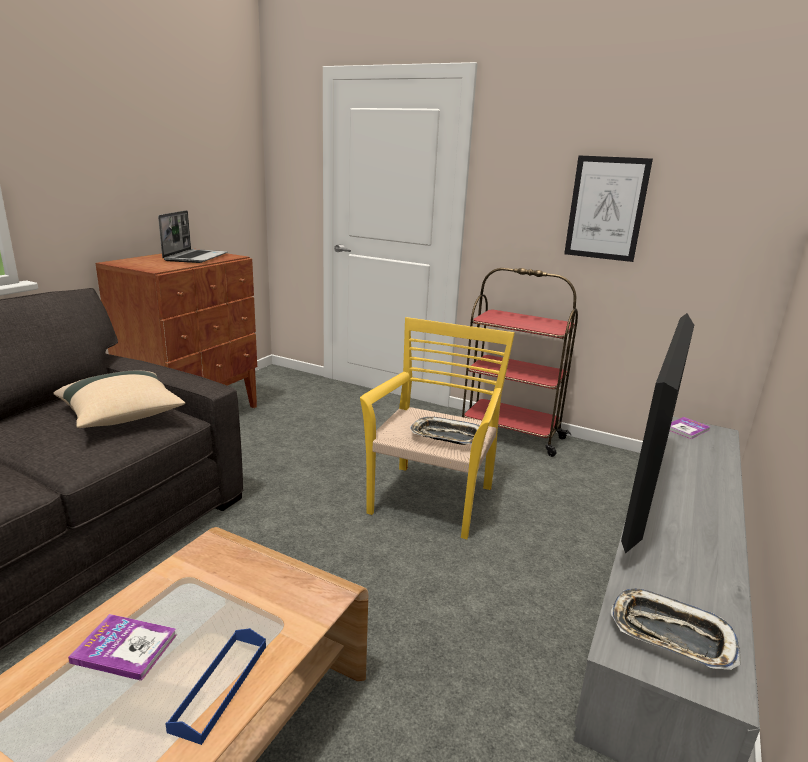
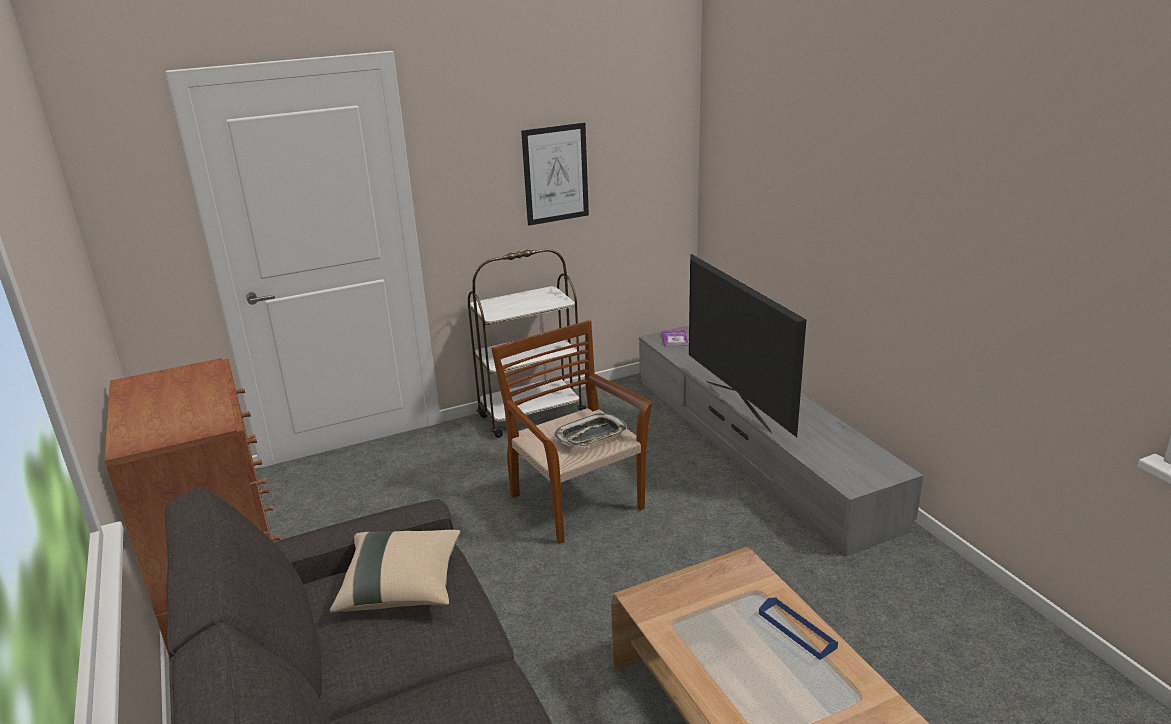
camera: 50 degrees left, 5 degrees up
book [68,614,177,681] -> none
laptop [158,210,228,263] -> none
yellow armchair [360,317,515,539] -> brown armchair [491,320,652,544]
red cart [462,268,578,457] -> white cart [468,249,586,438]
tray [611,589,741,670] -> none

